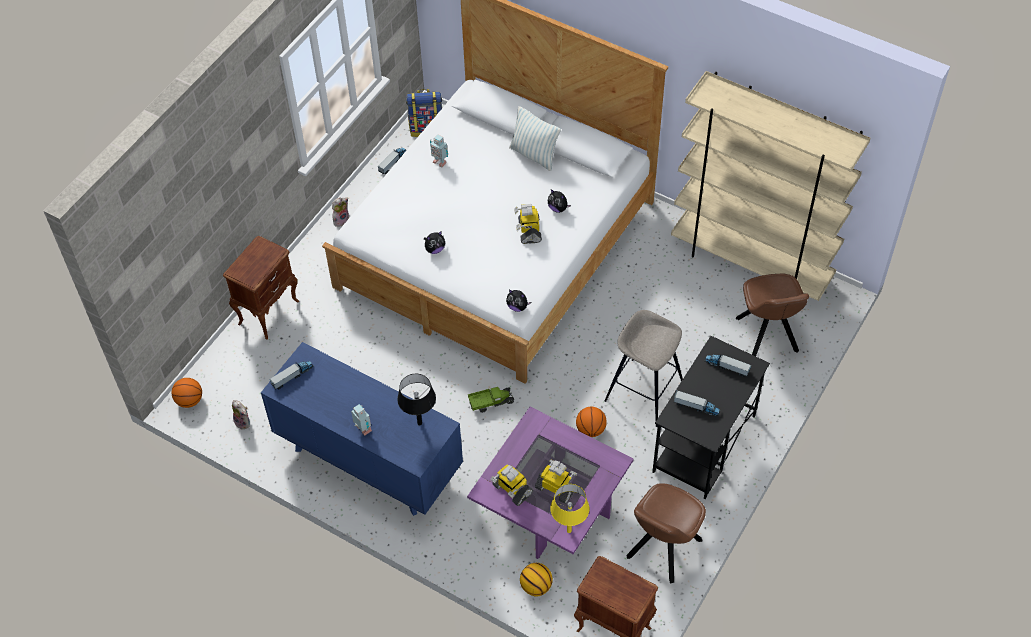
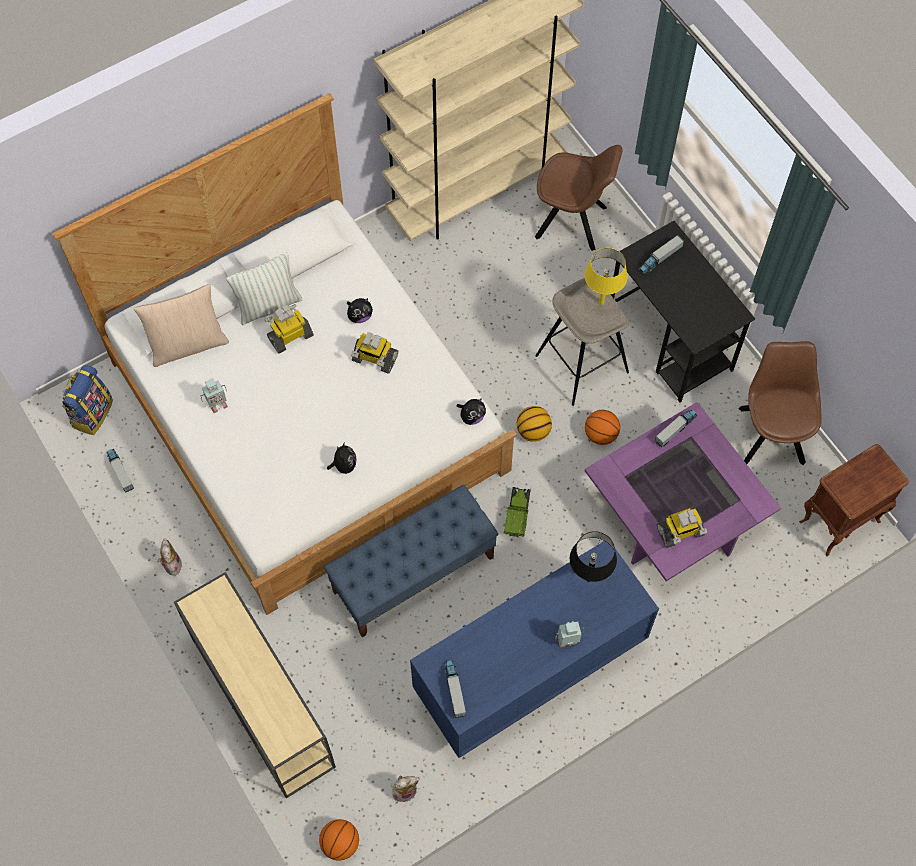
camera: 65 degrees left, 10 degrees up
brown nightstand [223,236,299,340] -> beige console table [174,572,336,798]
basketball [520,563,553,597] -> basketball moved to [517,406,552,442]
toy robot [535,460,577,504] -> toy robot moved to [265,304,314,354]
yellow table lamp [550,484,589,533] -> yellow table lamp moved to [584,248,628,305]
brown chair [626,483,706,583] -> brown chair turned 150 degrees counterclockwise [739,341,822,465]
toy truck [674,391,720,416] -> toy truck moved to [655,410,697,447]
none -> beige pillow [133,284,229,367]
none -> blue bench [324,484,498,637]

